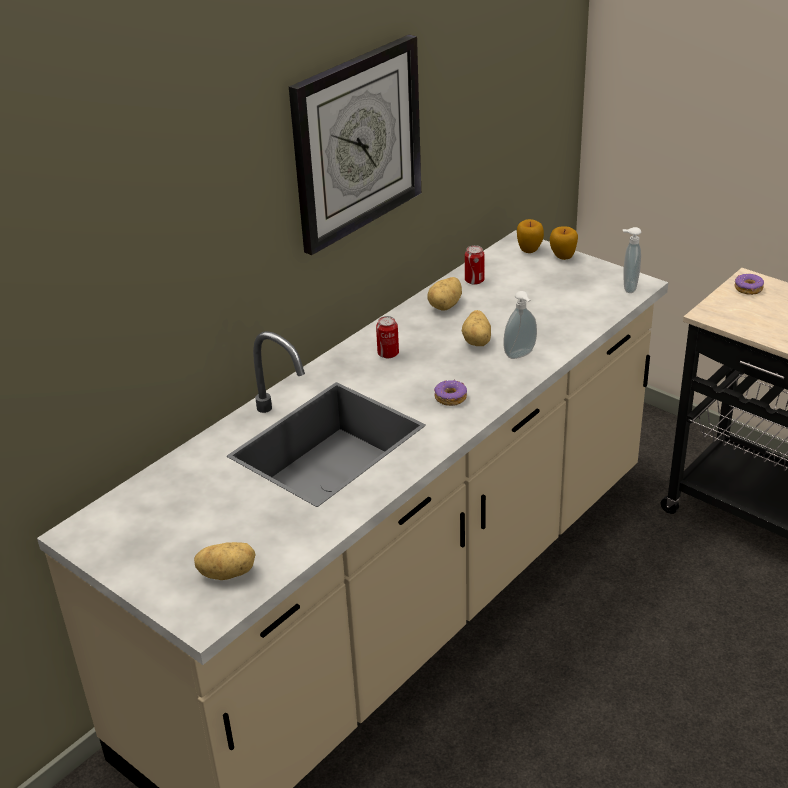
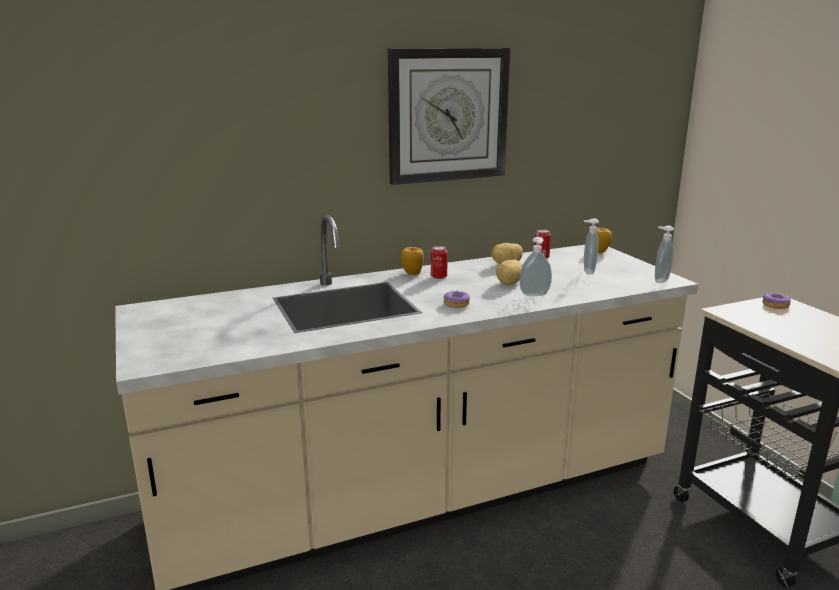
camera: 25 degrees right, 15 degrees down
potato [194,542,256,580] -> none
apple [550,226,578,260] -> apple moved to [401,247,424,275]
none -> soap dispenser [584,218,599,274]

